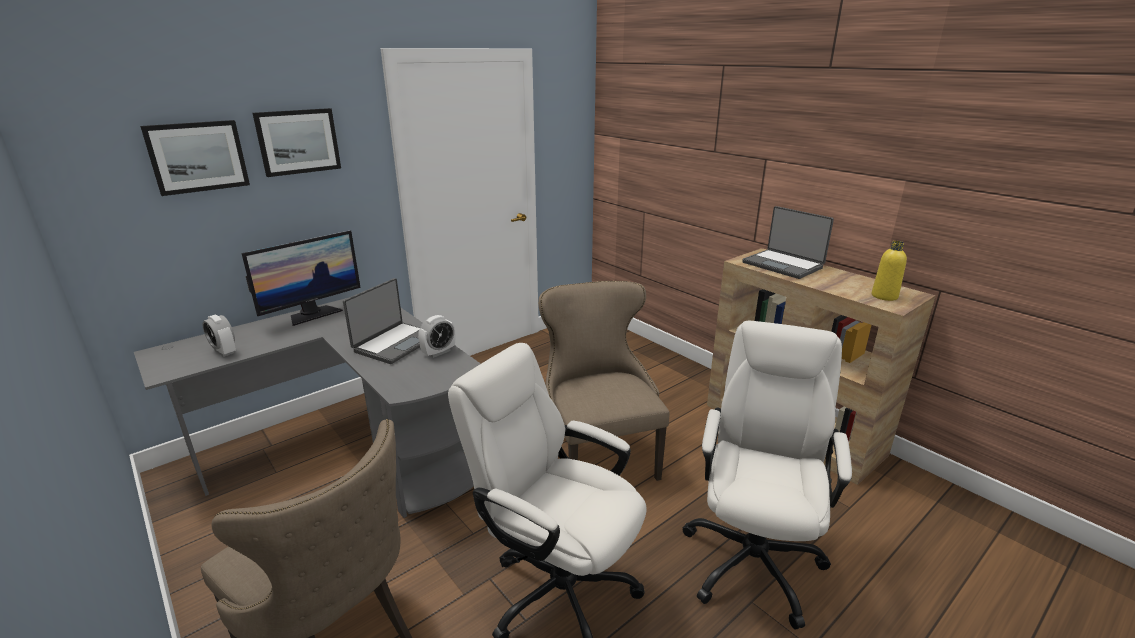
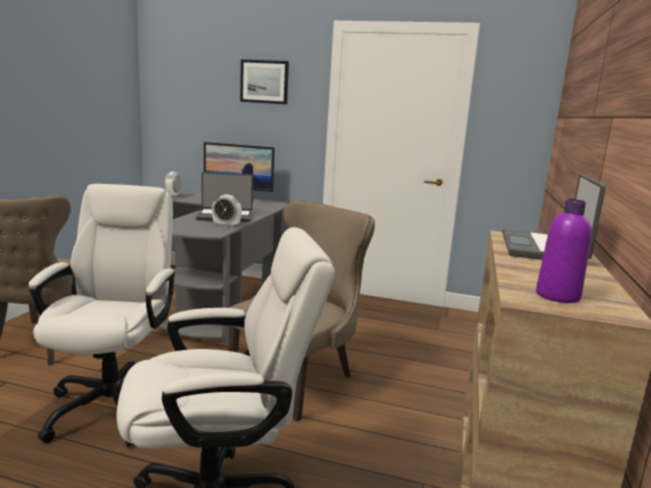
camera: 55 degrees right, 10 degrees down
picture [140,120,250,196] -> none
yellow bottle [872,241,907,301] -> purple bottle [536,199,592,303]

